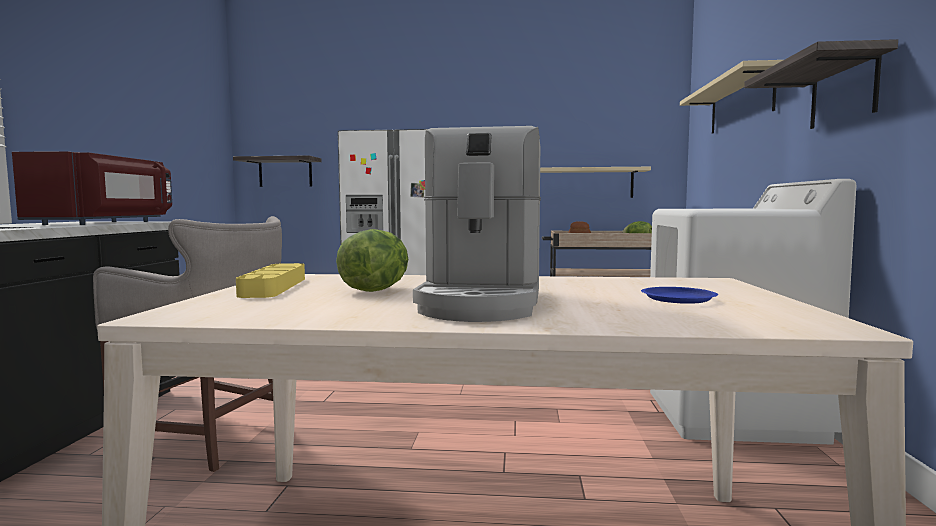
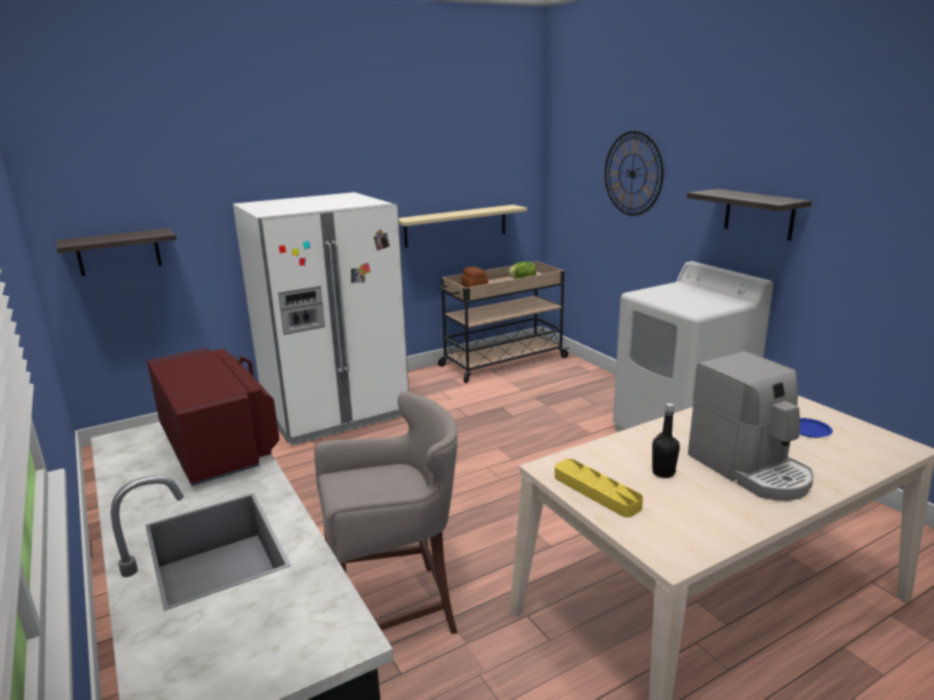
camera: 35 degrees left, 15 degrees up
lettuce [336,229,408,292] -> black bottle [652,403,680,478]
beige shelf [680,60,783,134] -> wall clock [605,131,664,216]

